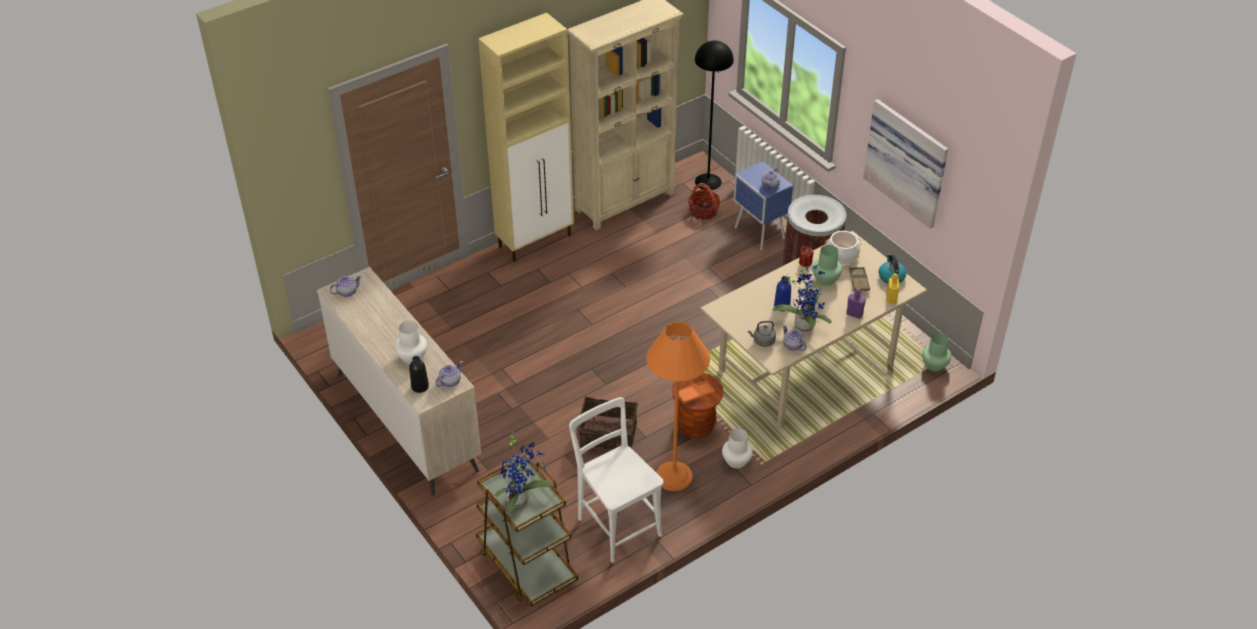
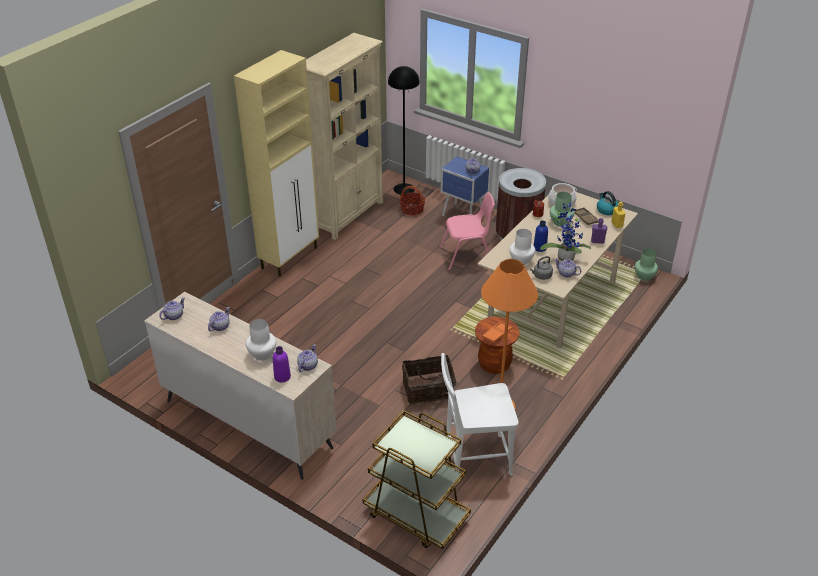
camera: 20 degrees left, 5 degrees down
black bottle [409,356,429,393] -> purple bottle [273,346,291,382]
potted plant [495,431,552,511] -> none
white chair [569,397,664,563] -> white chair turned 45 degrees counterclockwise [441,353,519,475]
white vase [722,428,753,468] -> white vase moved to [509,229,535,265]
picture [863,99,948,229] -> none
none -> teapot [208,307,230,331]
none -> pink chair [440,192,495,271]

